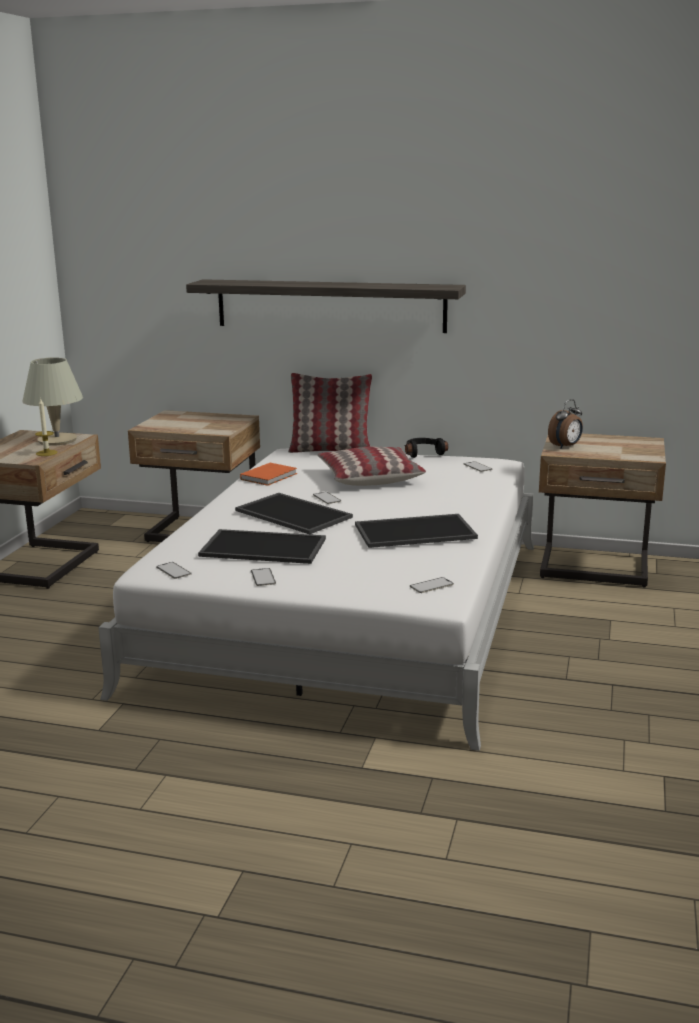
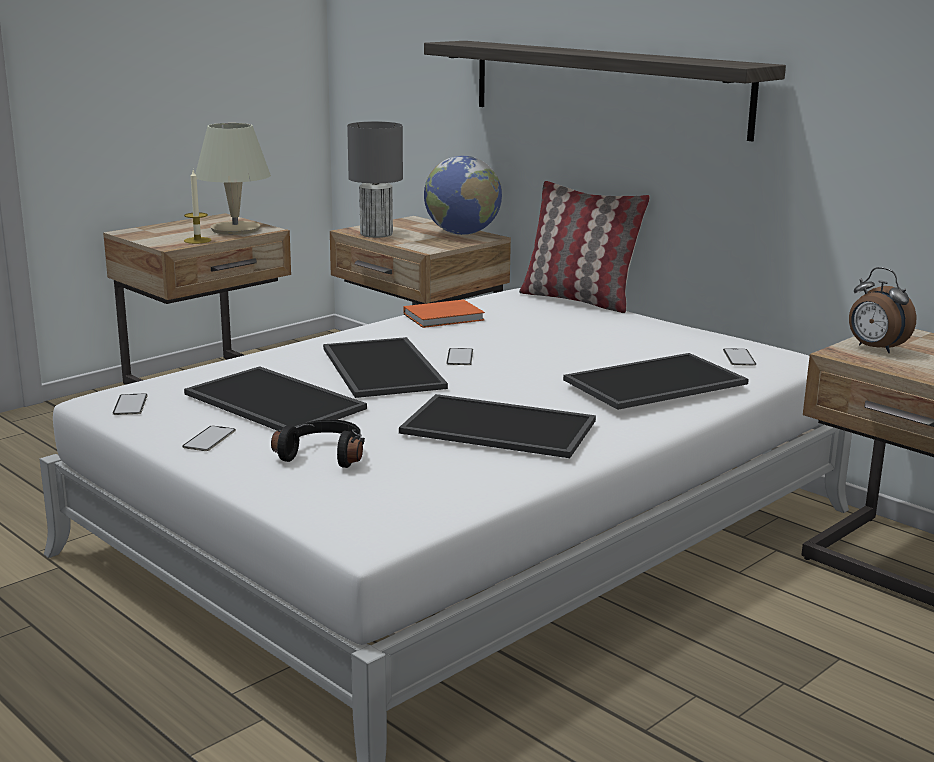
camera: 30 degrees right, 0 degrees up
pillow [317,447,426,486] -> none
black headphones [405,438,448,458] -> black headphones moved to [271,419,365,468]
phone [410,577,454,593] -> none
alarm clock [548,399,583,449] -> alarm clock turned 60 degrees clockwise [849,267,916,353]
none -> grey table lamp [347,122,403,238]
none -> globe [424,156,502,235]
none -> tray [563,353,749,410]

